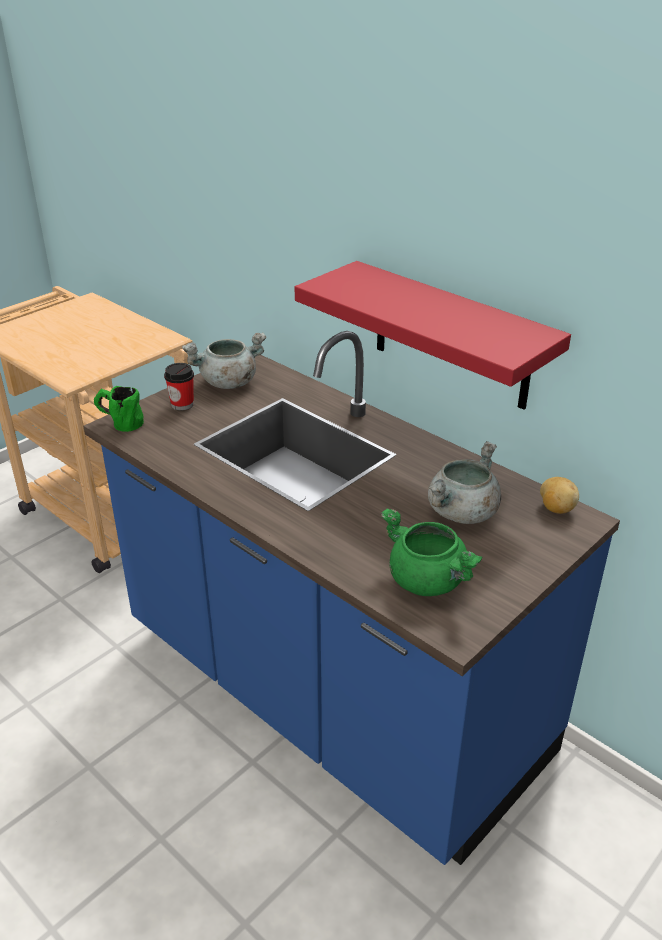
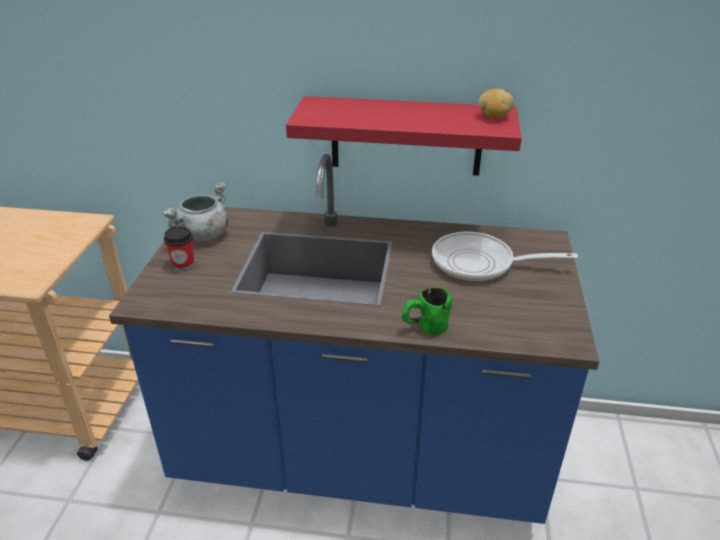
camera: 35 degrees left, 0 degrees up
green mug [94,386,144,432] -> green mug moved to [402,288,452,335]
green cooking pot [380,508,483,596] -> none
grey cooking pot [428,441,501,524] -> frying pan [432,232,578,281]
potato [540,477,579,514] -> potato moved to [479,89,514,118]

